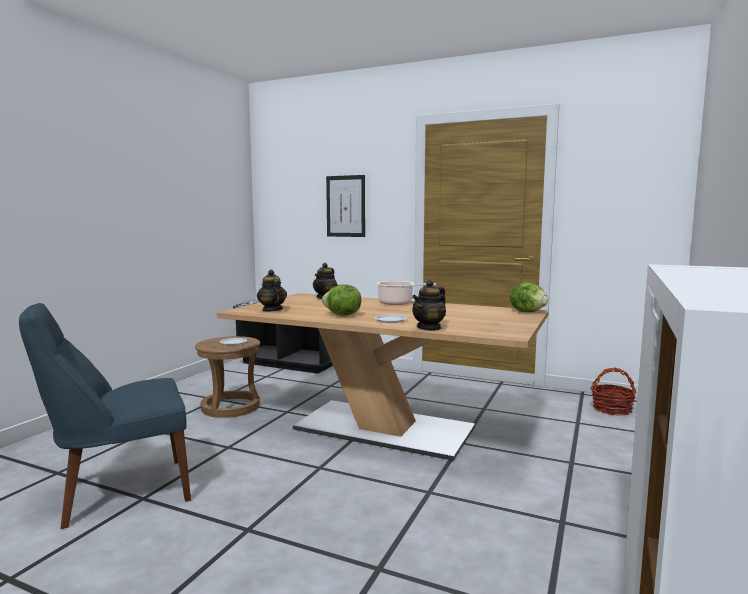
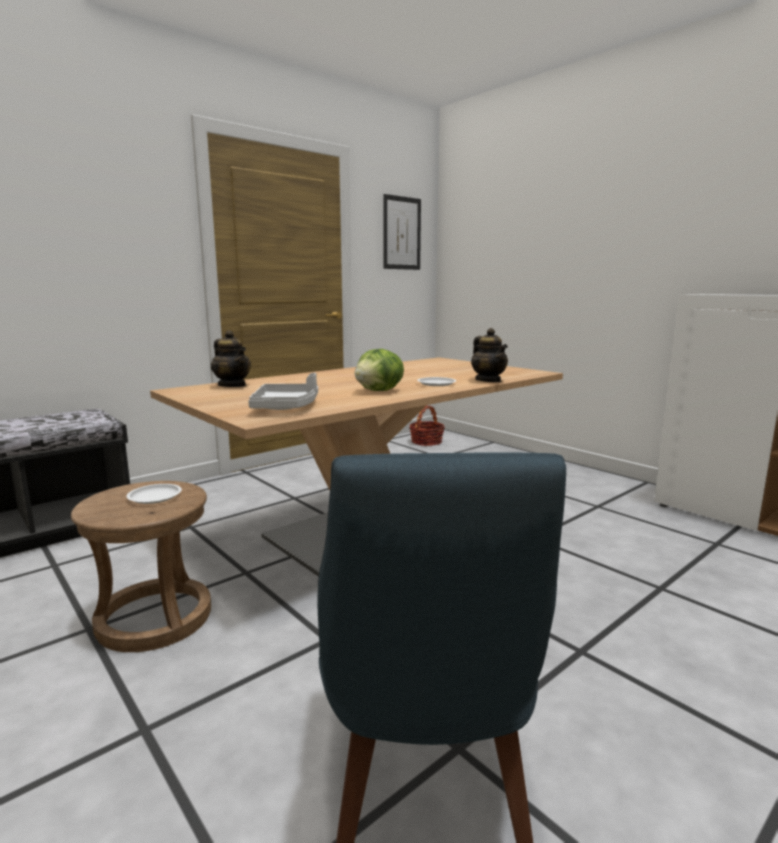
camera: 65 degrees left, 5 degrees up
teapot [257,270,287,312] -> grey tray [248,373,318,410]
picture [326,175,365,237] -> picture moved to [383,194,421,270]
cooking pot [377,281,436,305] -> none
lettuce [510,282,548,312] -> none

